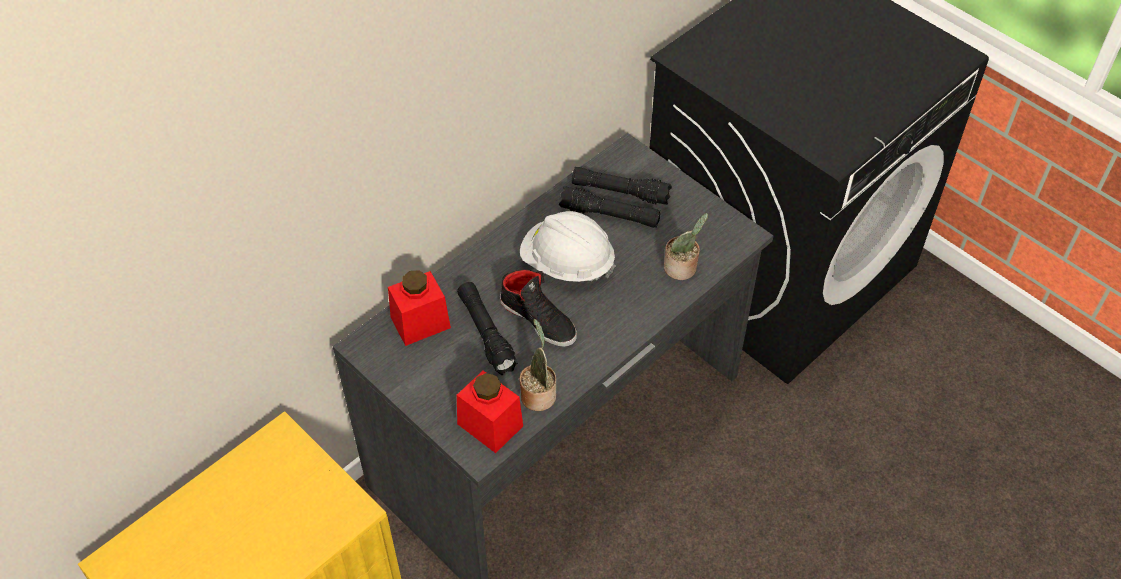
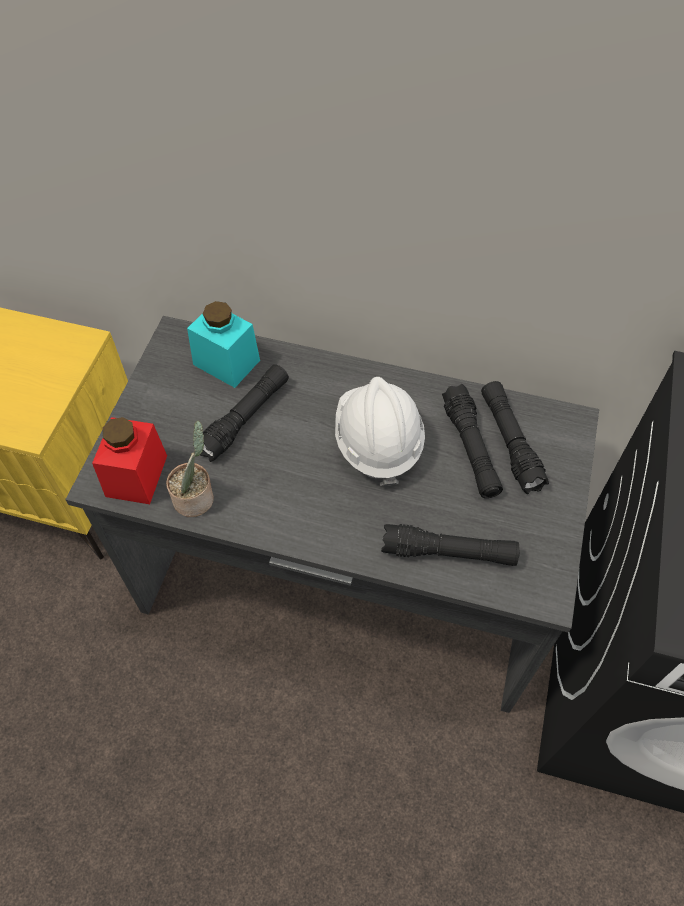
camera: 60 degrees right, 5 degrees up
red jar [388,270,451,346] -> turquoise jar [187,301,260,388]
black shoe [500,269,577,347] -> none
potted plant [664,213,708,280] -> black flashlight [381,524,520,566]

